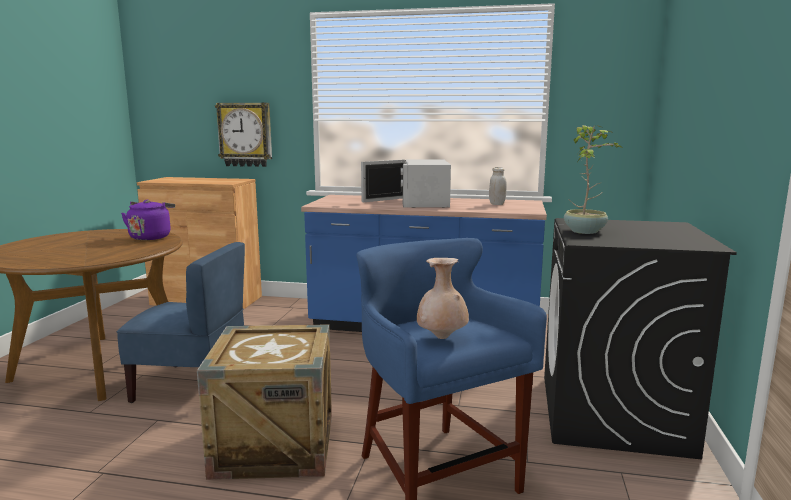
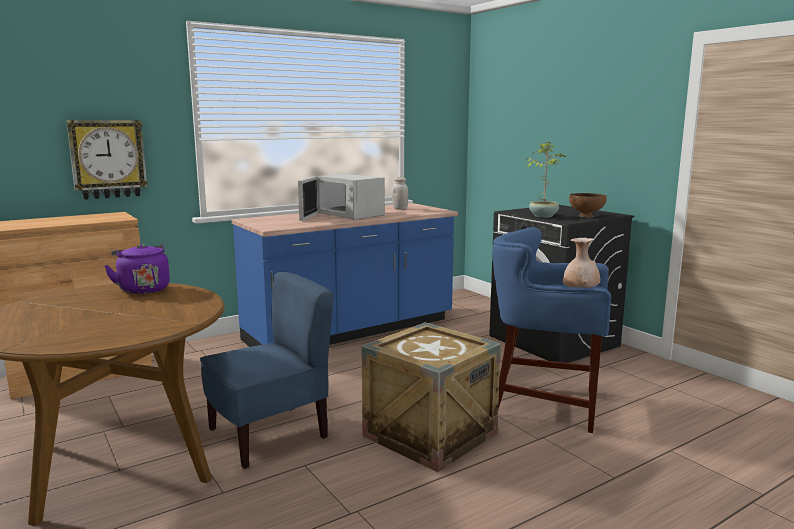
camera: 45 degrees left, 0 degrees up
none -> brown bowl [569,193,607,218]

